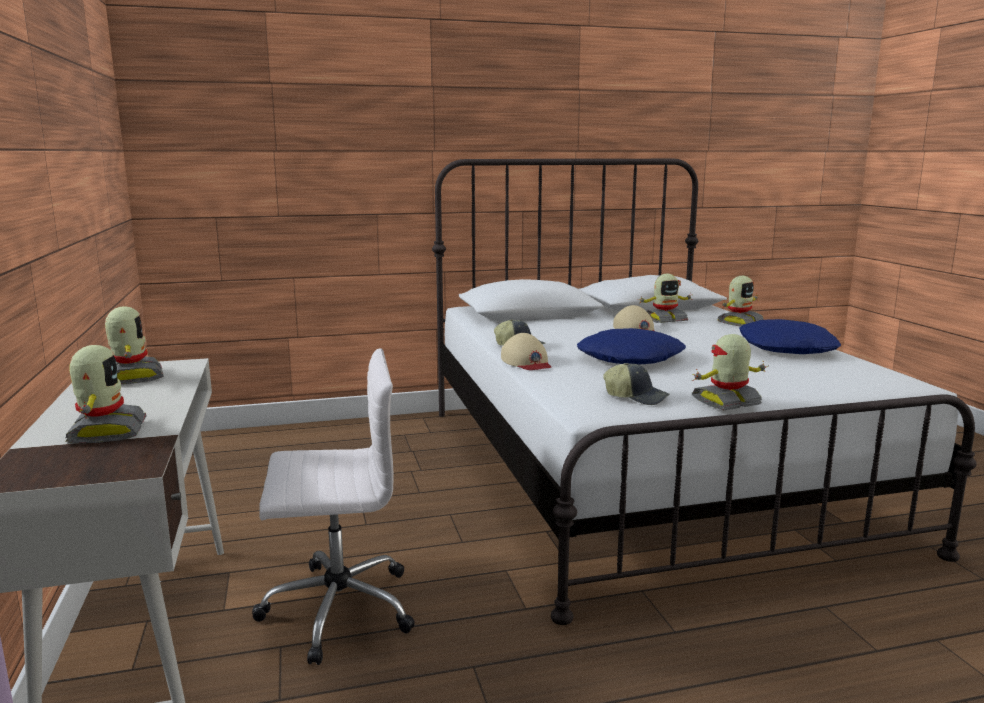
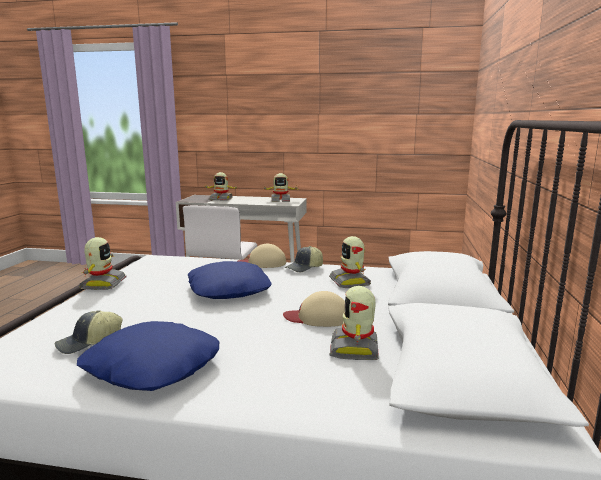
camera: 115 degrees right, 0 degrees up
cap [603,363,670,405] -> cap moved to [55,310,122,354]
toy robot [718,276,763,326] -> toy robot moved to [329,236,371,288]

